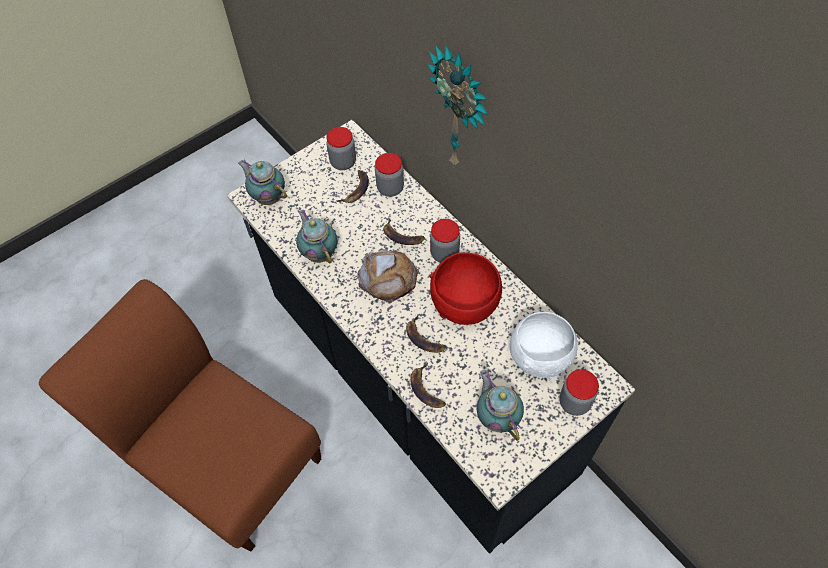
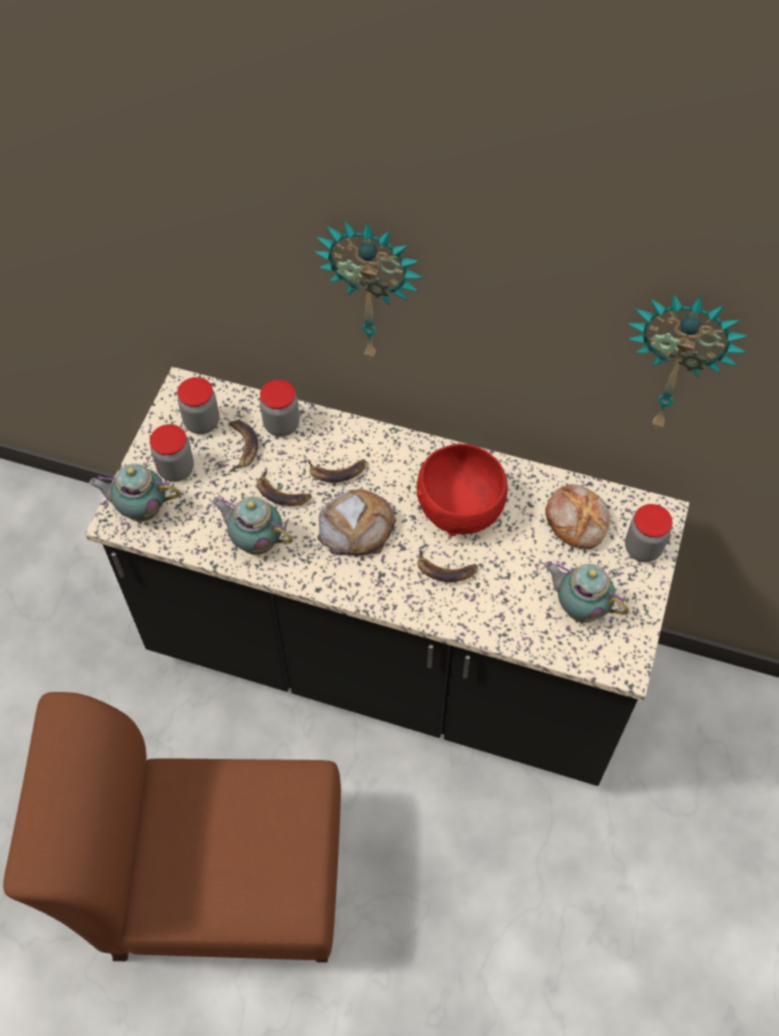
camera: 35 degrees left, 0 degrees up
banana [410,363,446,408] -> banana moved to [257,469,311,506]
jar [430,219,460,263] -> jar moved to [150,424,194,482]
white bowl [510,312,578,380] -> bread [545,484,611,549]
none -> wall clock [627,293,749,430]

